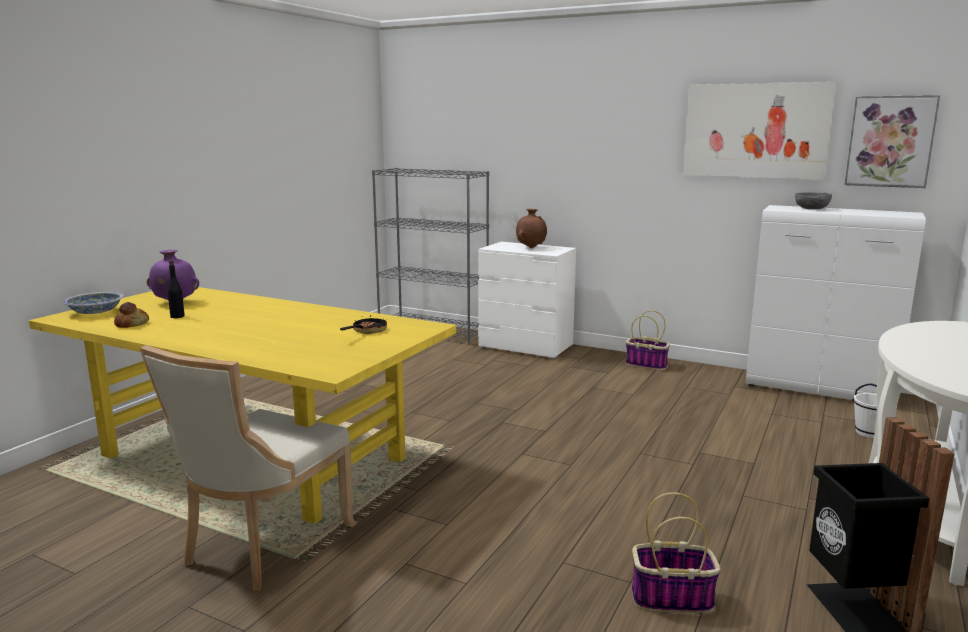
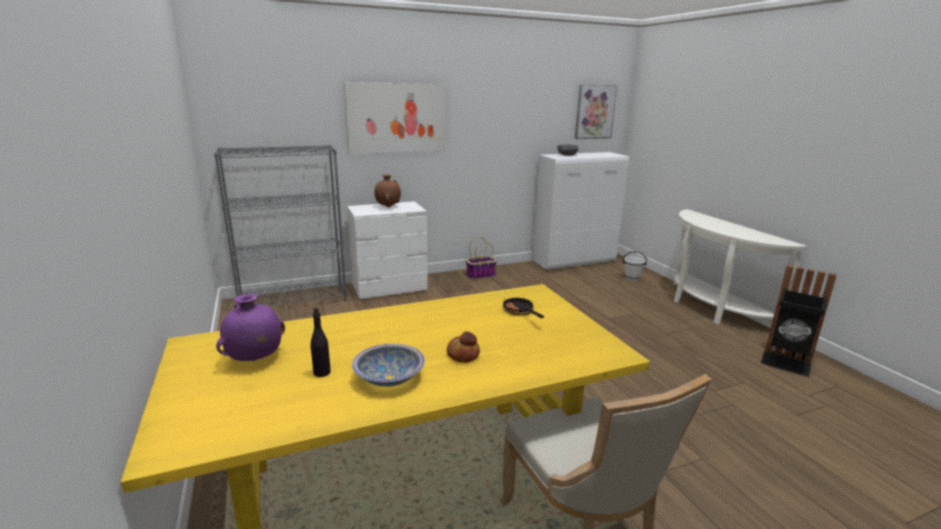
camera: 50 degrees left, 5 degrees up
bowl [63,292,124,314] -> bowl moved to [352,344,425,387]
bread [114,302,149,328] -> bread moved to [447,332,480,363]
basket [632,492,720,613] -> none
picture [683,82,837,180] -> picture moved to [344,82,445,154]

